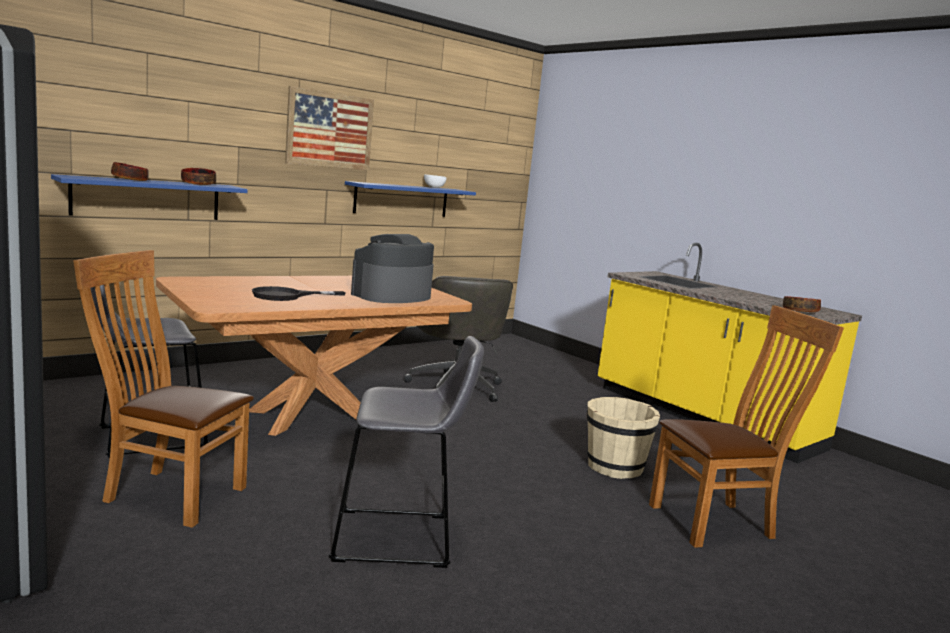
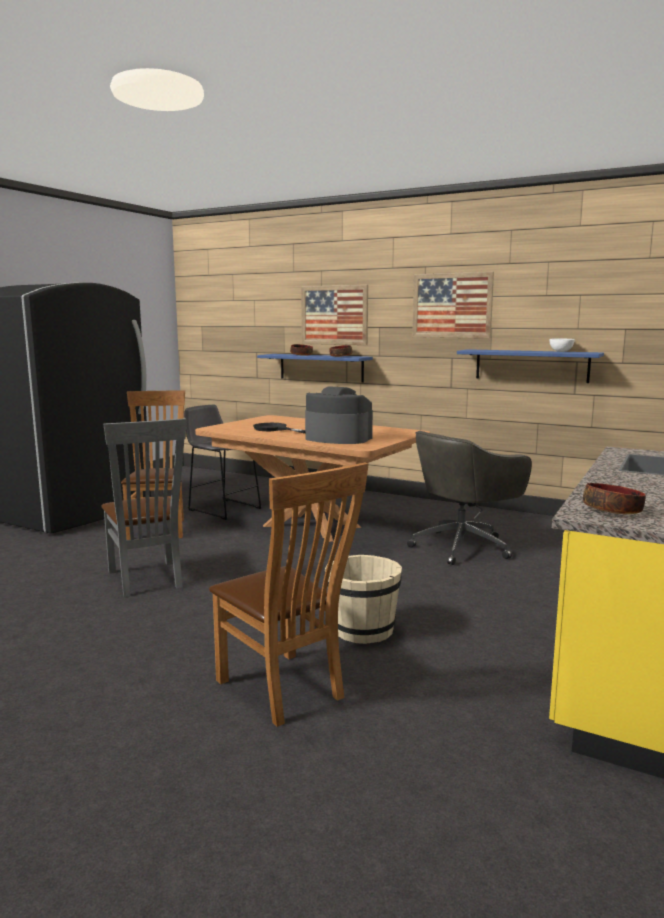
camera: 70 degrees right, 0 degrees up
grey stool [329,336,484,568] -> grey chair [101,418,186,597]
none -> picture [301,285,368,345]

